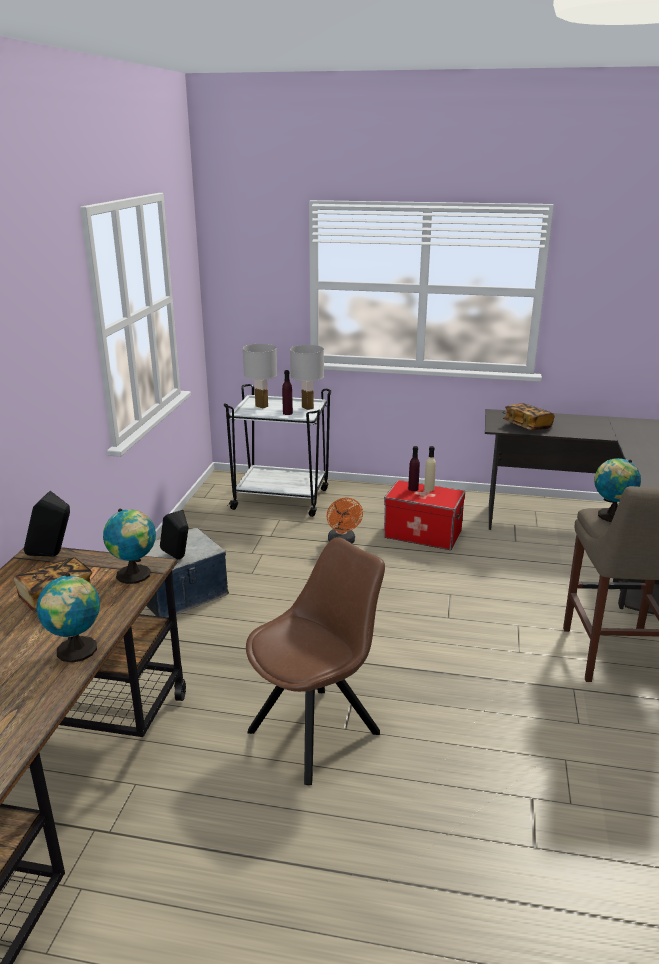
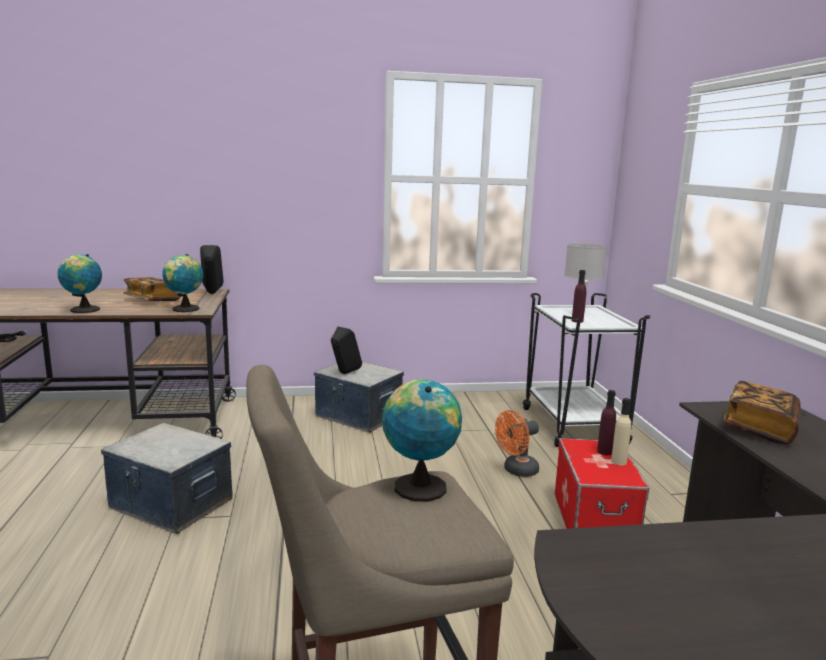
camera: 70 degrees right, 10 degrees down
brown chair [246,537,385,785] -> storage box [101,423,233,534]
white table lamp [290,345,324,410] -> none

